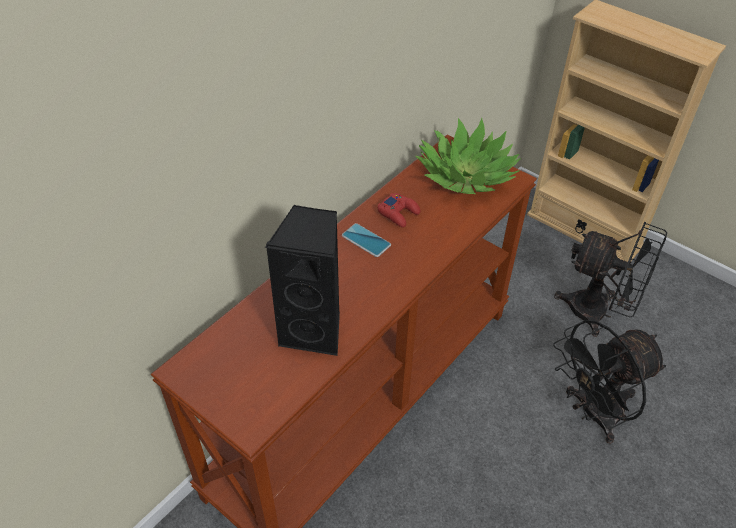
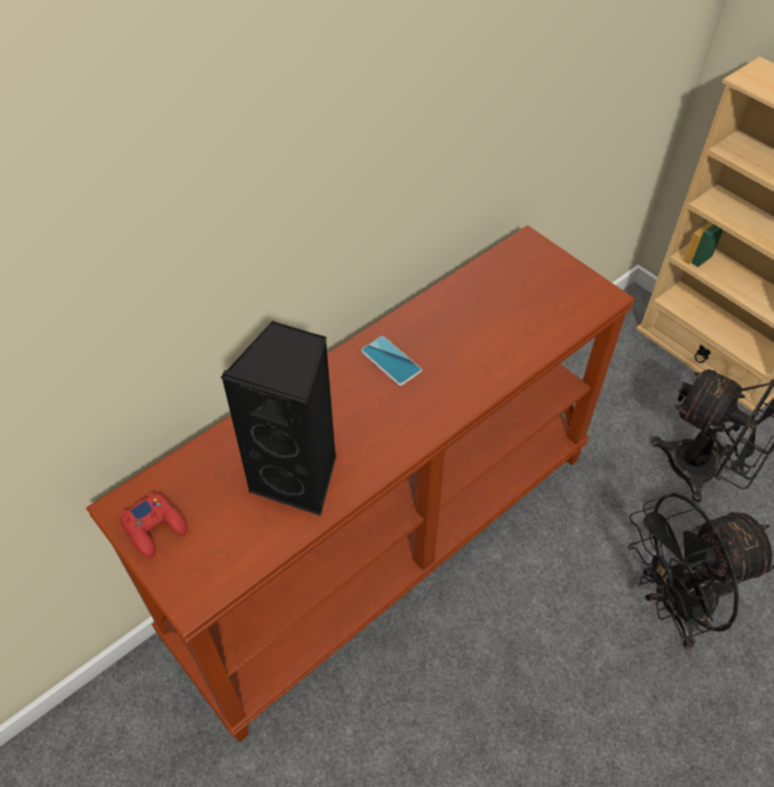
camera: 10 degrees right, 5 degrees up
red game controller [377,193,420,227] -> red game controller moved to [120,492,188,558]
potted plant [415,118,521,194] -> none

